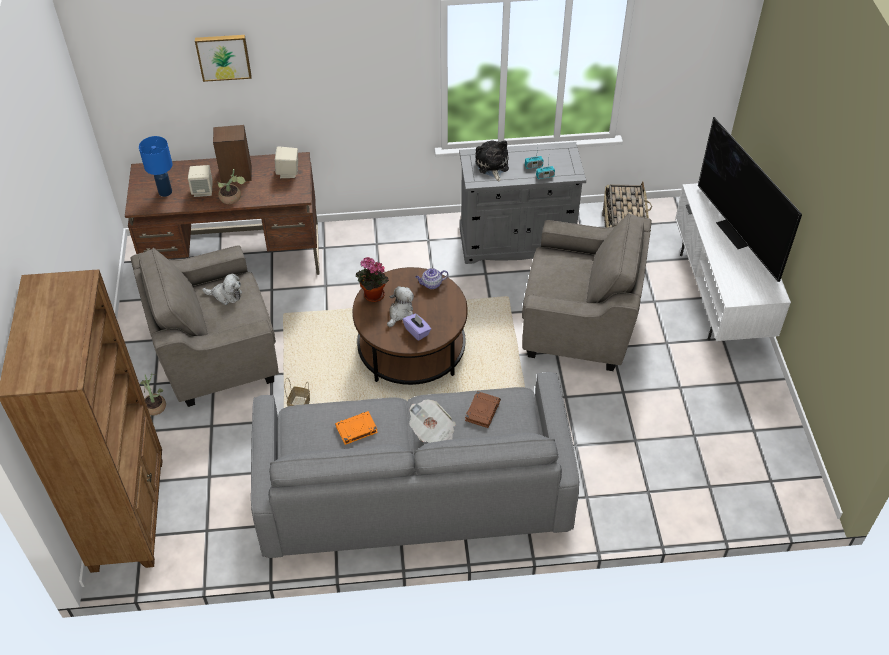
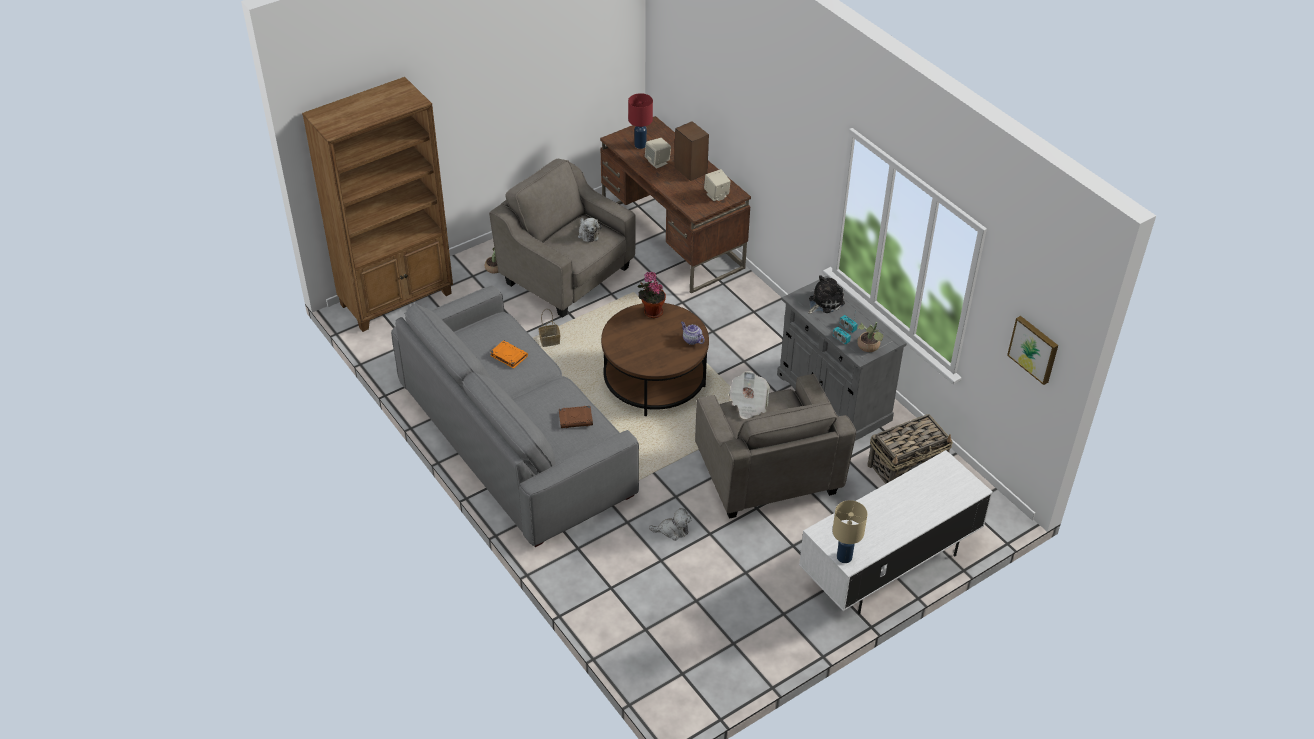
camera: 60 degrees right, 5 degrees down
blue table lamp [139,136,172,197] -> red table lamp [628,93,653,149]
picture [195,35,252,82] -> picture moved to [1007,316,1058,385]
potted plant [217,169,246,204] -> potted plant moved to [857,322,883,352]
plush toy [387,286,414,327] -> plush toy moved to [649,508,691,541]
purple tissue box [403,314,431,341] -> none
newspaper [409,400,455,443] -> newspaper moved to [729,371,770,419]
television [698,117,802,282] -> none
none -> beige table lamp [833,500,867,563]

